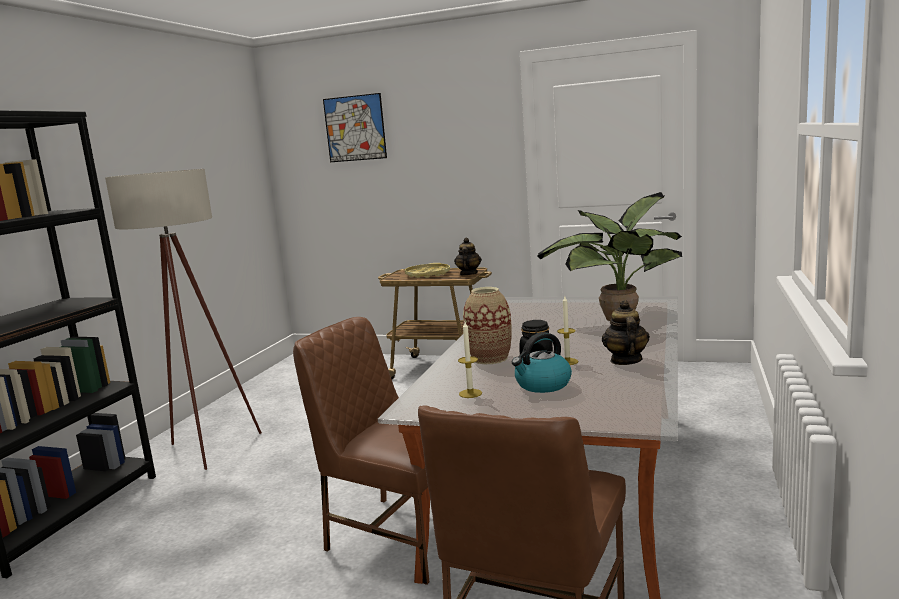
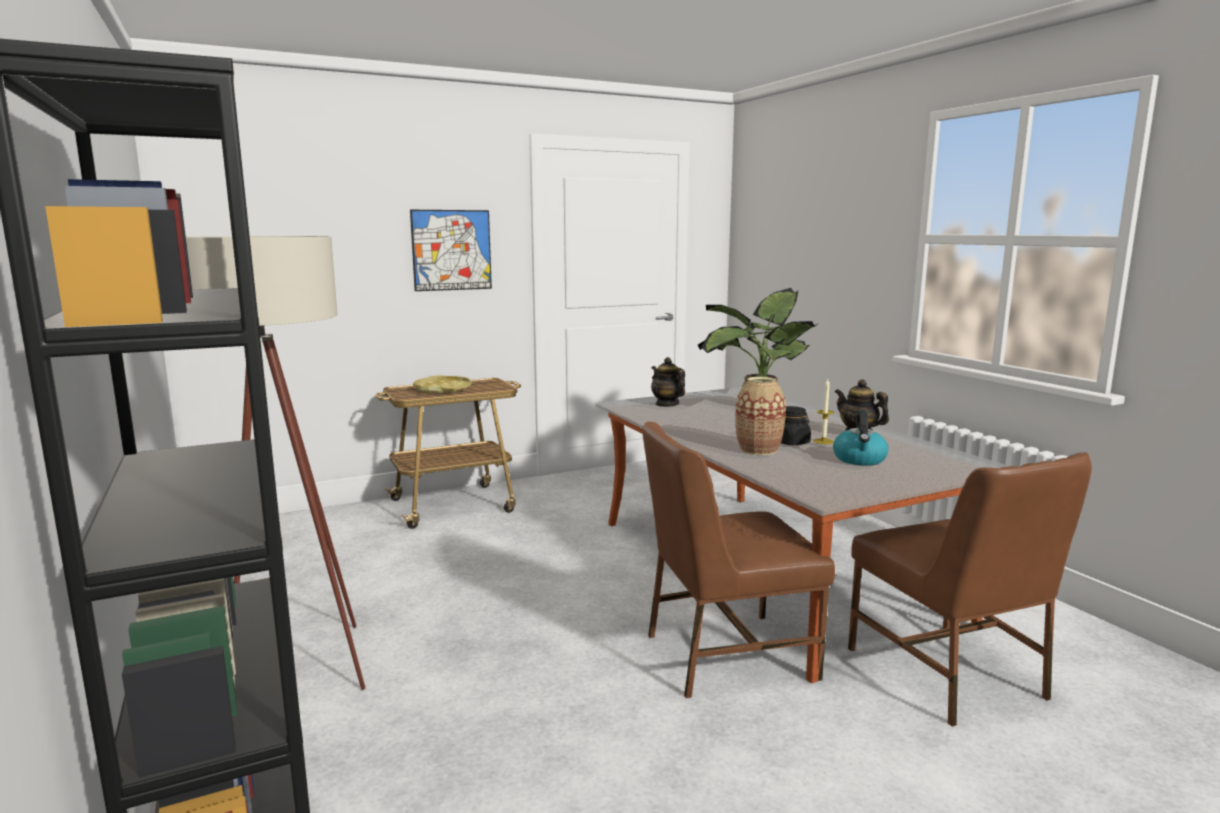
camera: 45 degrees left, 0 degrees up
picture [323,93,387,162] -> picture moved to [410,210,492,291]
teapot [454,238,482,275] -> teapot moved to [651,357,685,407]
candle [458,322,482,398] -> none

